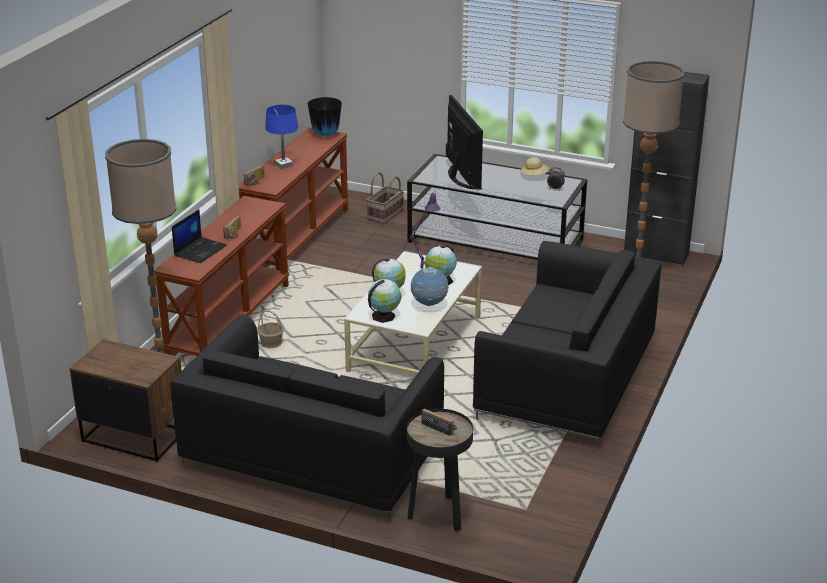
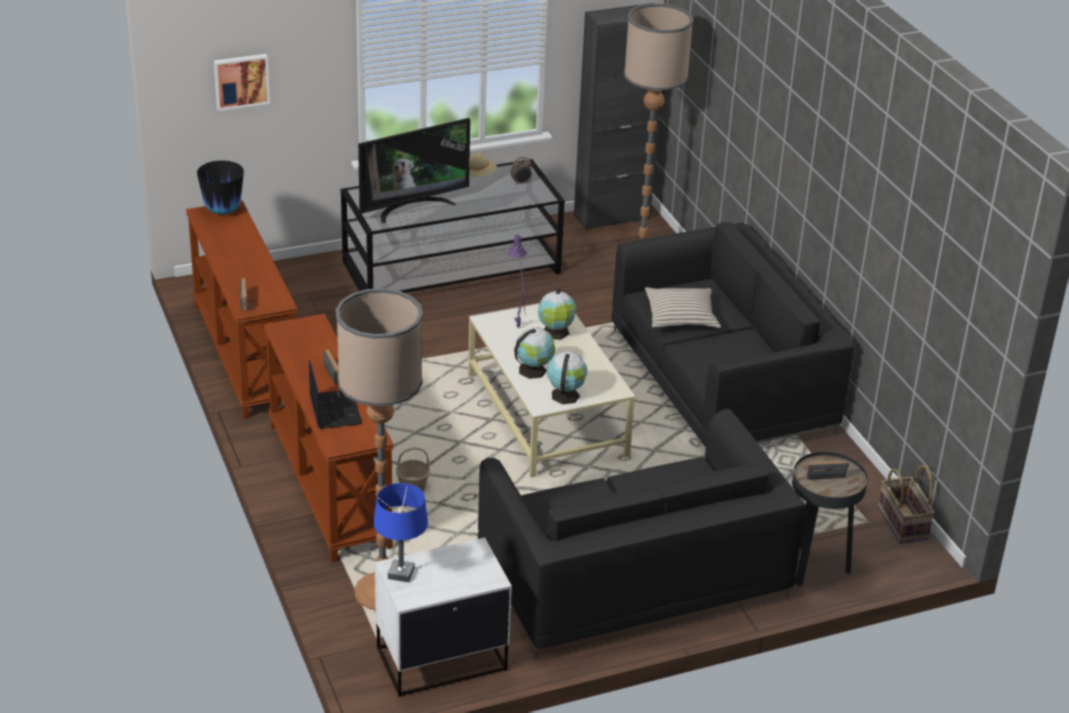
camera: 45 degrees left, 5 degrees up
brown nightstand [69,339,182,462] -> white nightstand [375,538,512,697]
blue table lamp [265,104,298,169] -> blue table lamp moved to [374,483,428,582]
basket [366,172,404,224] -> basket moved to [878,465,935,543]
globe [411,267,448,306] -> none
television [446,95,483,190] -> television turned 120 degrees clockwise [358,118,470,223]
none -> picture [214,54,270,111]
none -> beige pillow [645,287,721,328]

